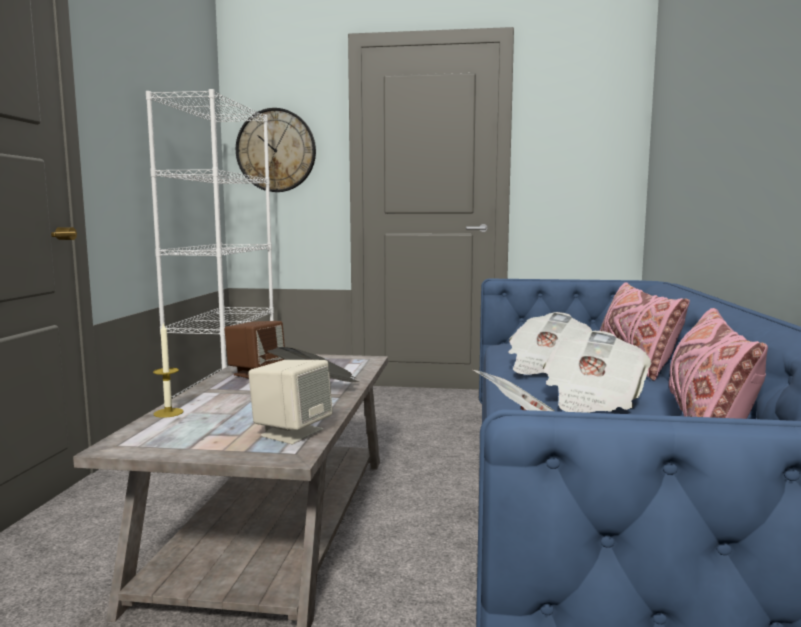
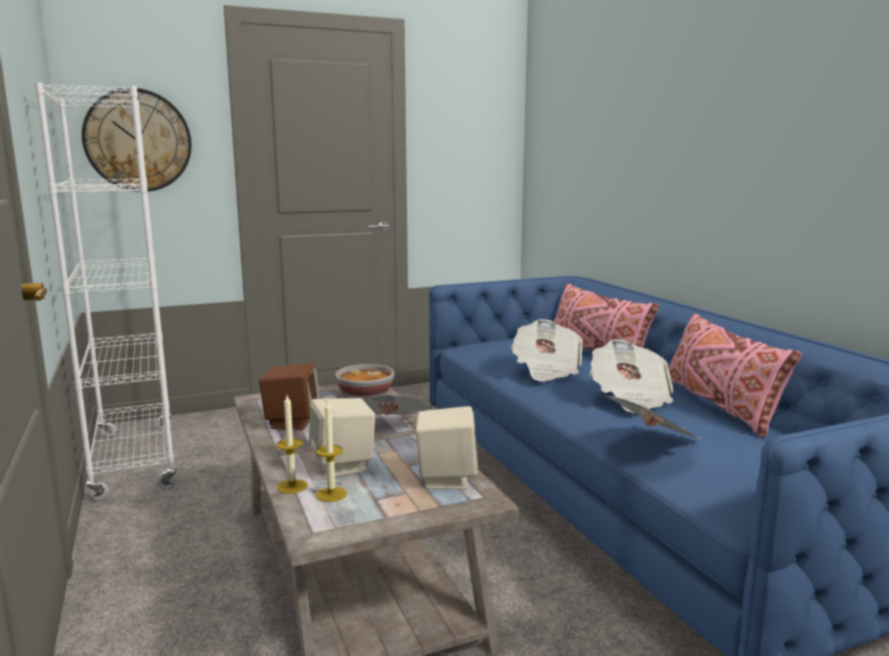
camera: 30 degrees left, 5 degrees up
none -> beige speaker [309,398,375,477]
none -> candle [316,399,347,502]
none -> bowl [335,364,394,398]

